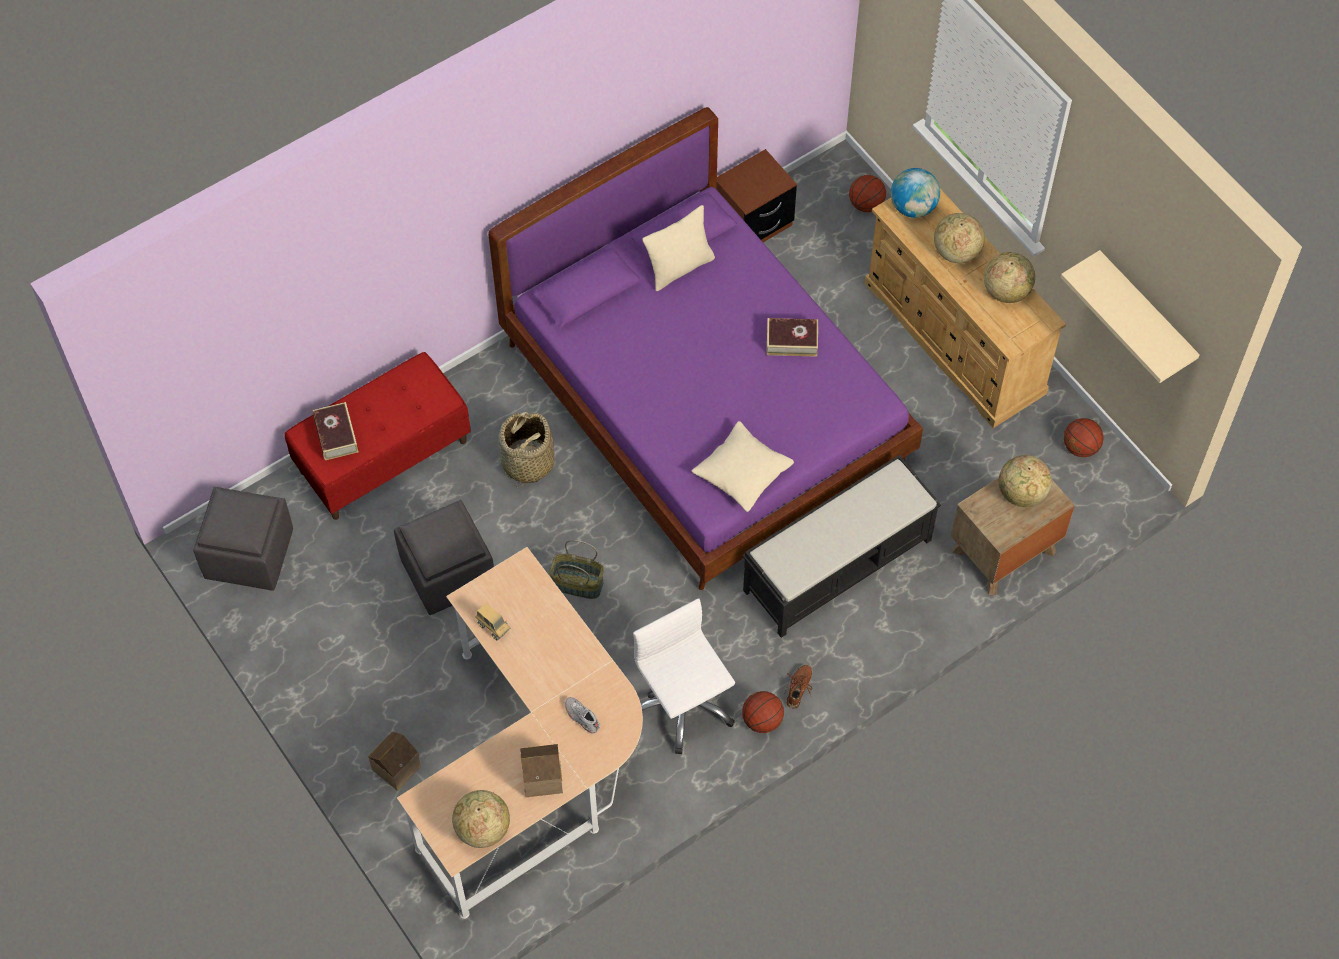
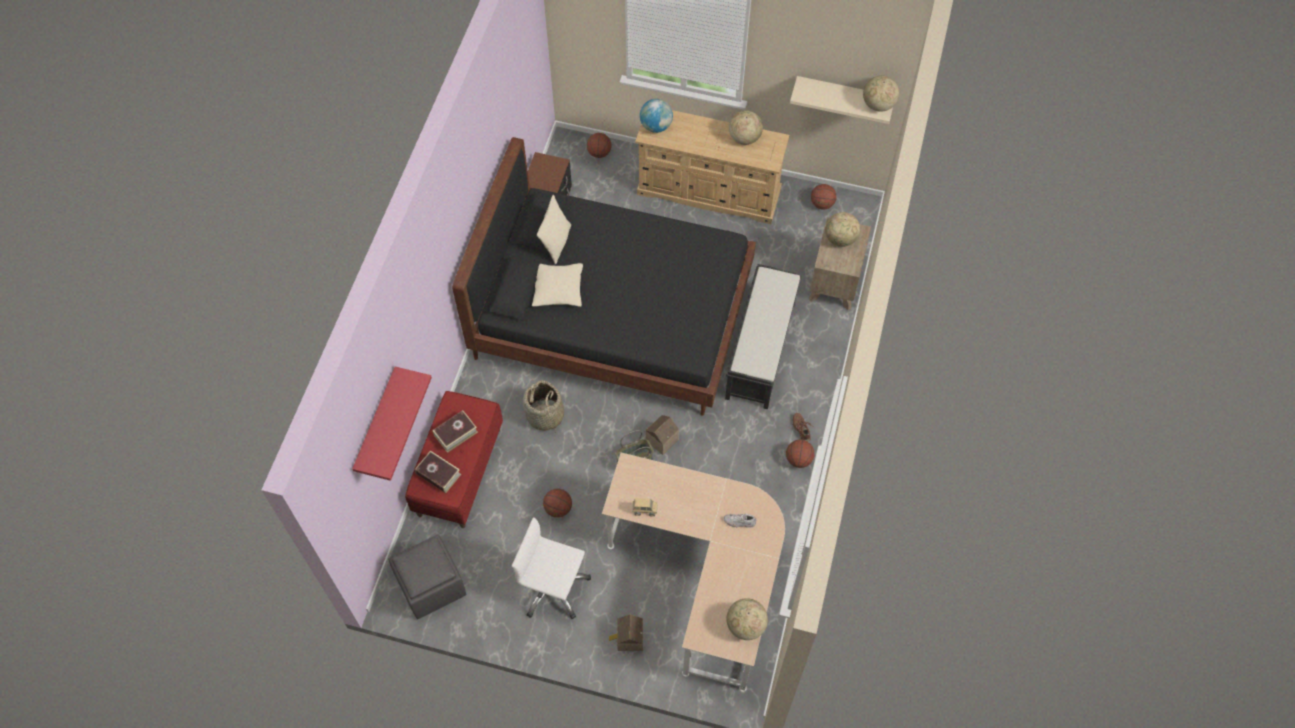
camera: 40 degrees left, 0 degrees up
grey ottoman [394,500,494,615] -> basketball [543,489,572,518]
purple bed [488,107,923,590] -> black bed [452,137,756,416]
toy house [520,744,563,797] -> toy house moved to [646,415,679,455]
white office chair [633,598,735,754] -> white office chair moved to [512,517,591,619]
beige pillow [692,421,794,512] -> beige pillow moved to [532,263,583,307]
book [767,318,818,357] -> book moved to [432,410,478,453]
globe [934,213,985,263] -> globe moved to [863,76,899,112]
none -> red shelf [352,367,432,481]

